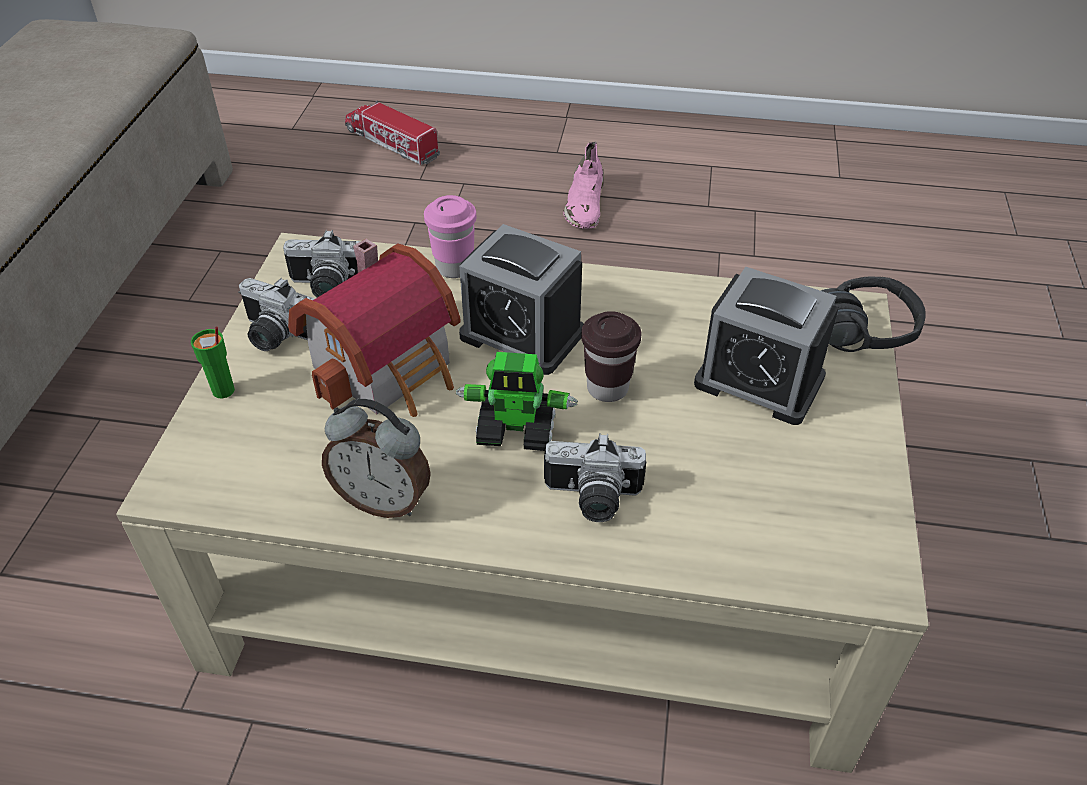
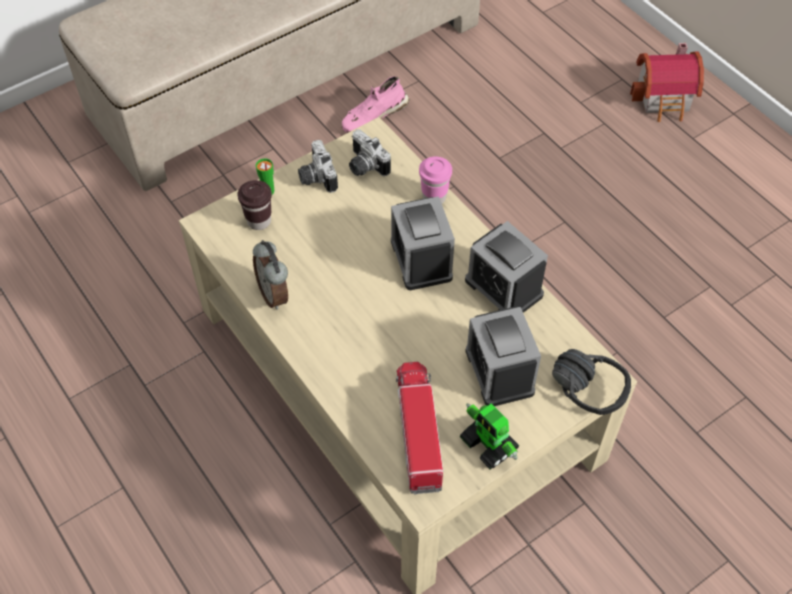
camera: 45 degrees right, 10 degrees up
toy house [288,239,461,417] -> toy house moved to [630,43,704,122]
toy truck [345,101,440,165] -> toy truck moved to [396,362,443,495]
toy robot [456,352,578,451] -> toy robot moved to [460,404,519,470]
camera [544,433,646,522] -> none
pink shoe [563,142,604,228] -> pink shoe moved to [342,76,410,133]
brown cup [581,311,641,402] -> brown cup moved to [237,180,272,230]
none -> alarm clock [465,221,548,313]

